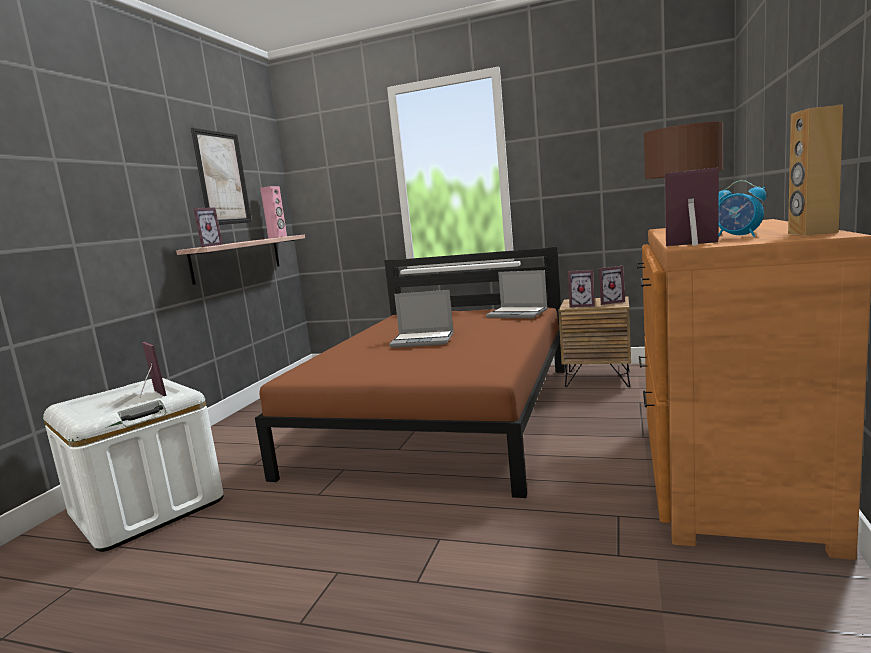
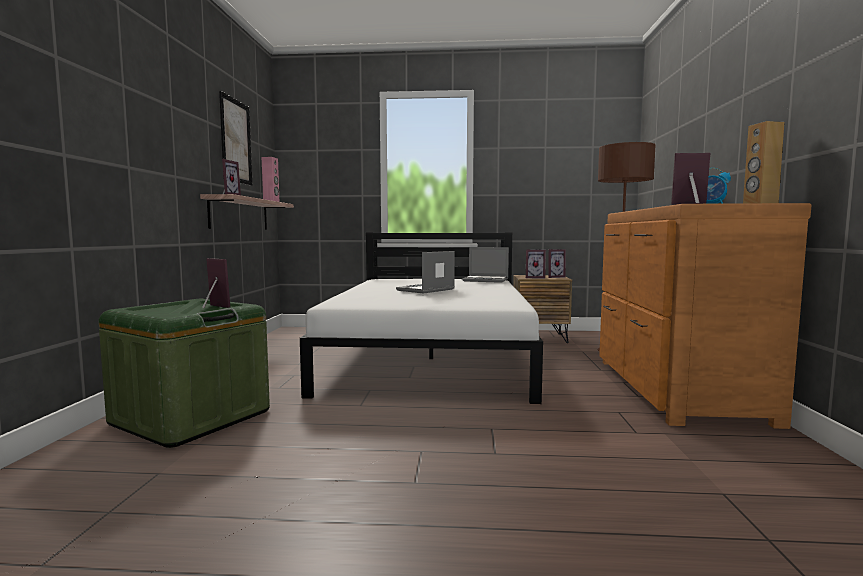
camera: 15 degrees left, 5 degrees down
white storage box [43,378,224,552] -> green storage box [98,298,270,448]
brown bed [255,247,565,498] -> white bed [300,232,543,404]
laptop [389,290,454,348] -> laptop turned 135 degrees clockwise [396,251,455,294]

